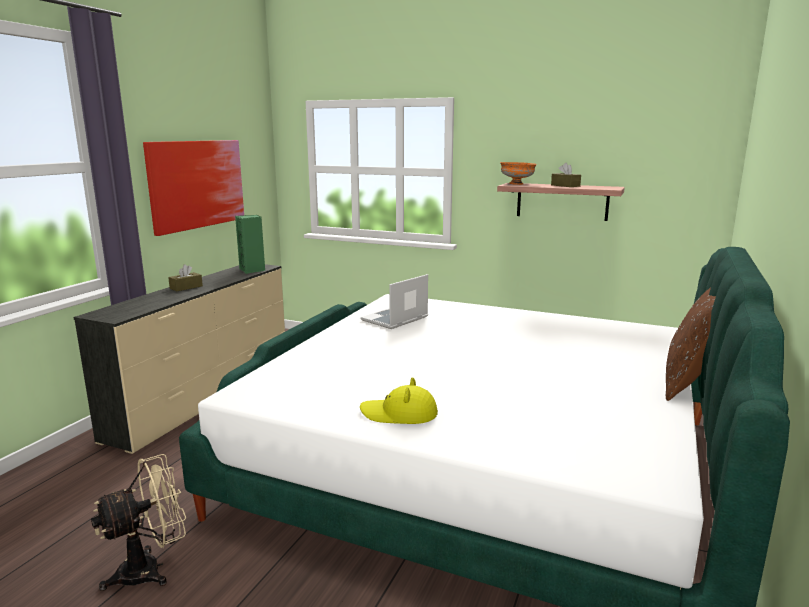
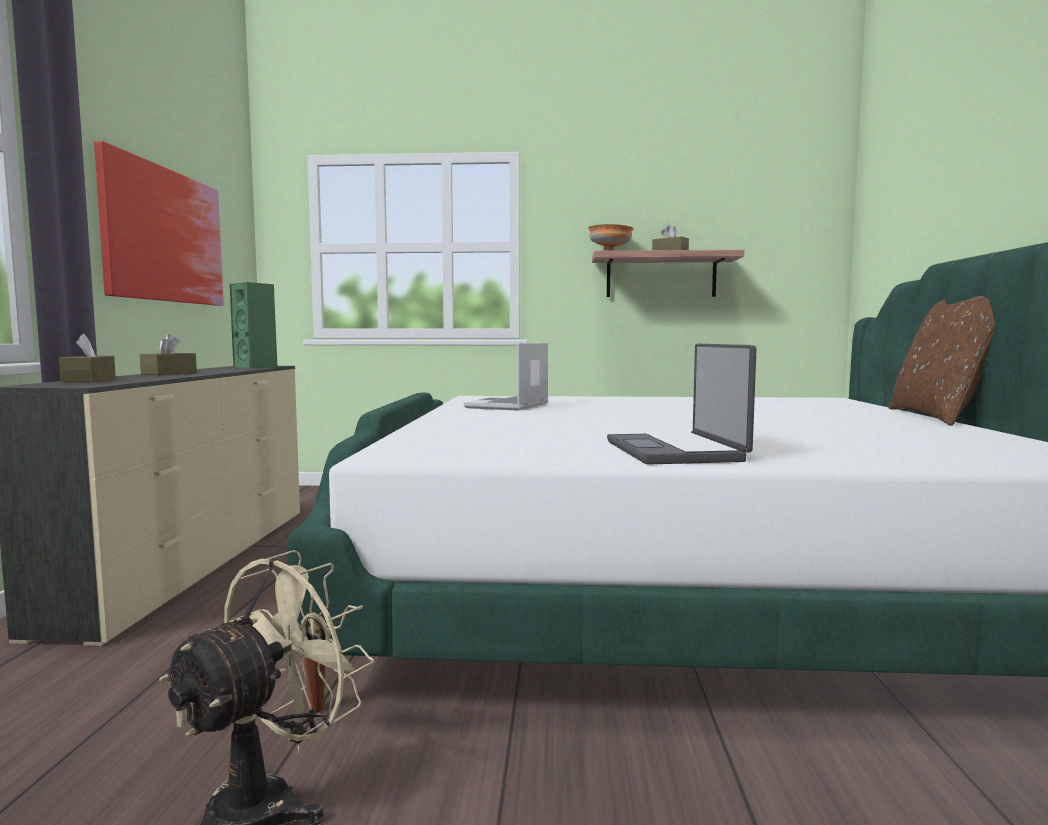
camera: 20 degrees left, 10 degrees down
yellow hat [360,377,438,424] -> laptop [607,344,756,465]
none -> brown tissue box [59,334,116,382]

